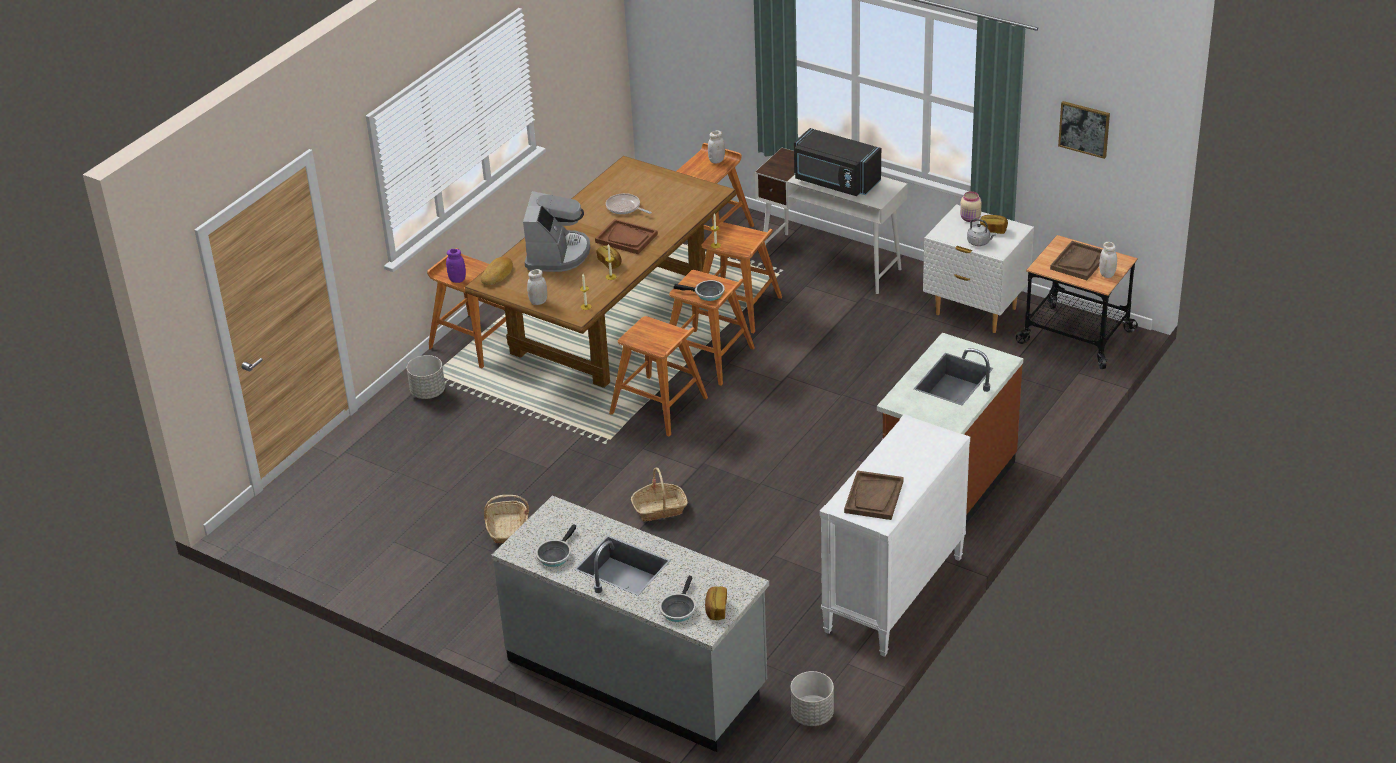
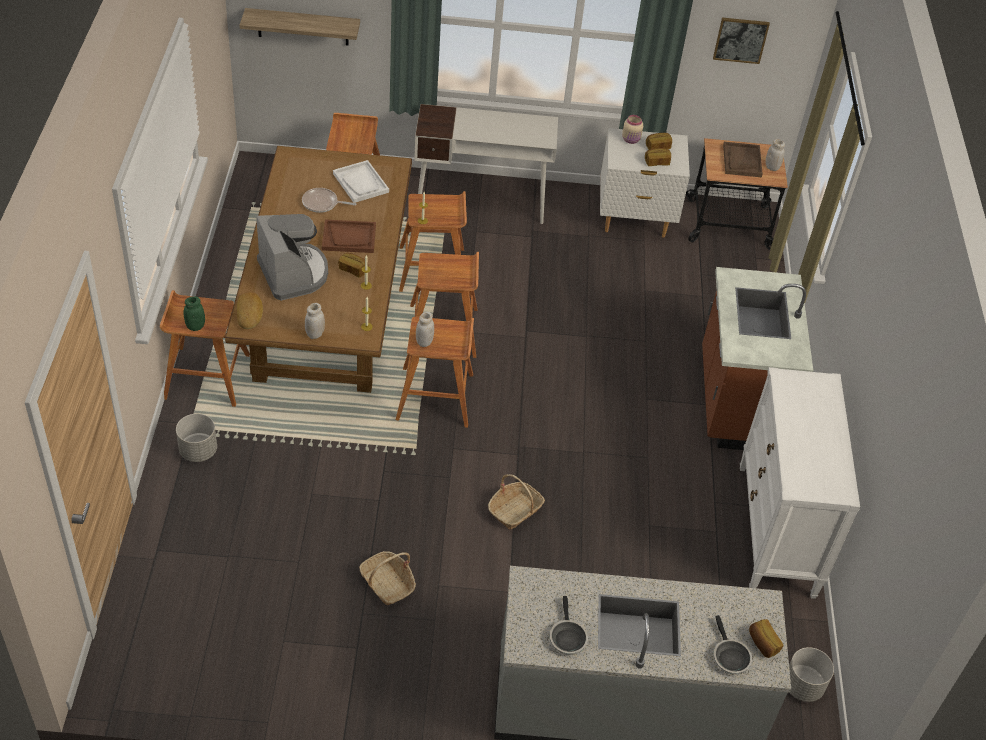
camera: 35 degrees left, 10 degrees up
purple jar [446,249,466,283] -> green jar [184,296,205,331]
frying pan [674,280,725,301] -> none
white jar [708,130,725,163] -> white jar moved to [416,312,434,347]
black microwave [794,128,881,196] -> none
brown tray [844,470,904,520] -> none
grey kettle [967,218,996,246] -> bread [645,148,671,166]
none -> shelf [239,8,360,46]
none -> white tray [333,160,389,203]

